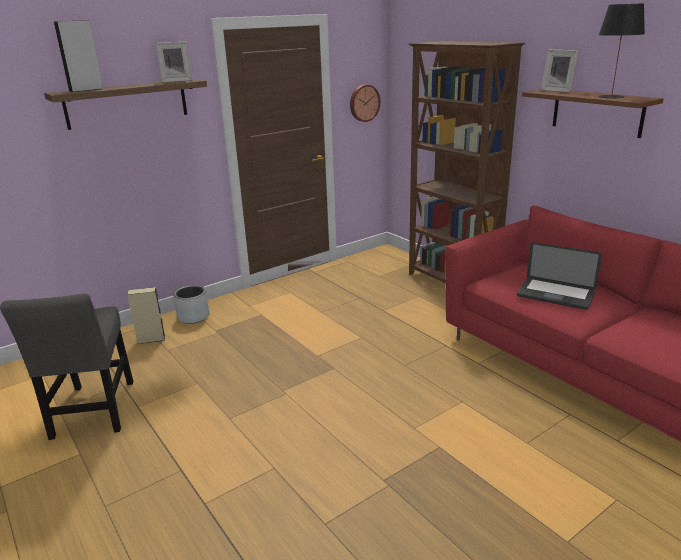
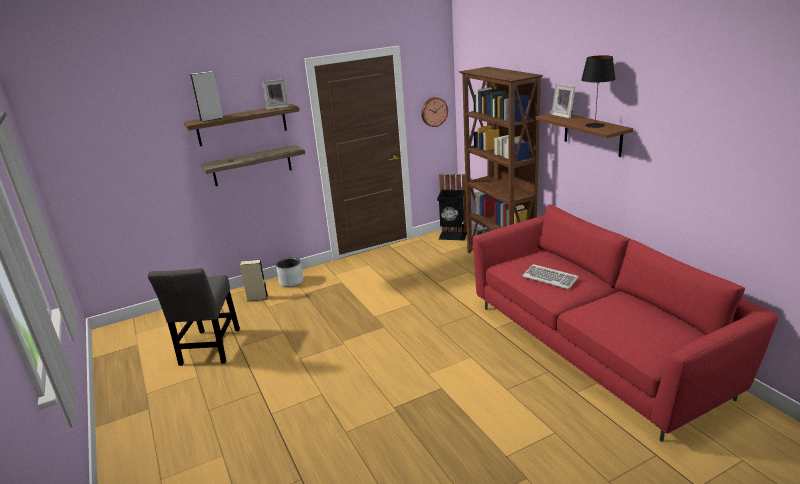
camera: 10 degrees right, 0 degrees up
laptop [517,242,602,310] -> keyboard [522,264,579,289]
none -> shelf [201,145,305,186]
none -> black trash can [437,174,467,241]

